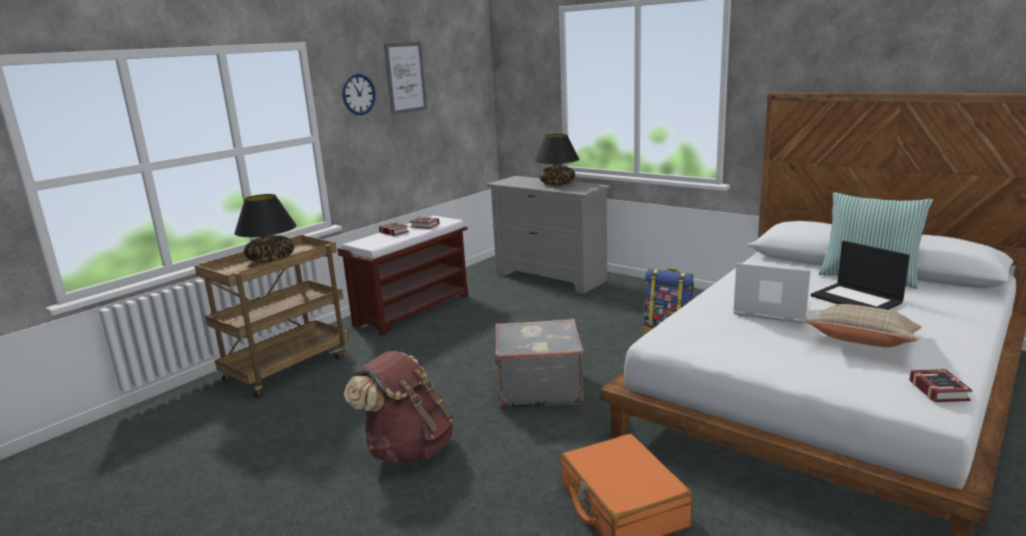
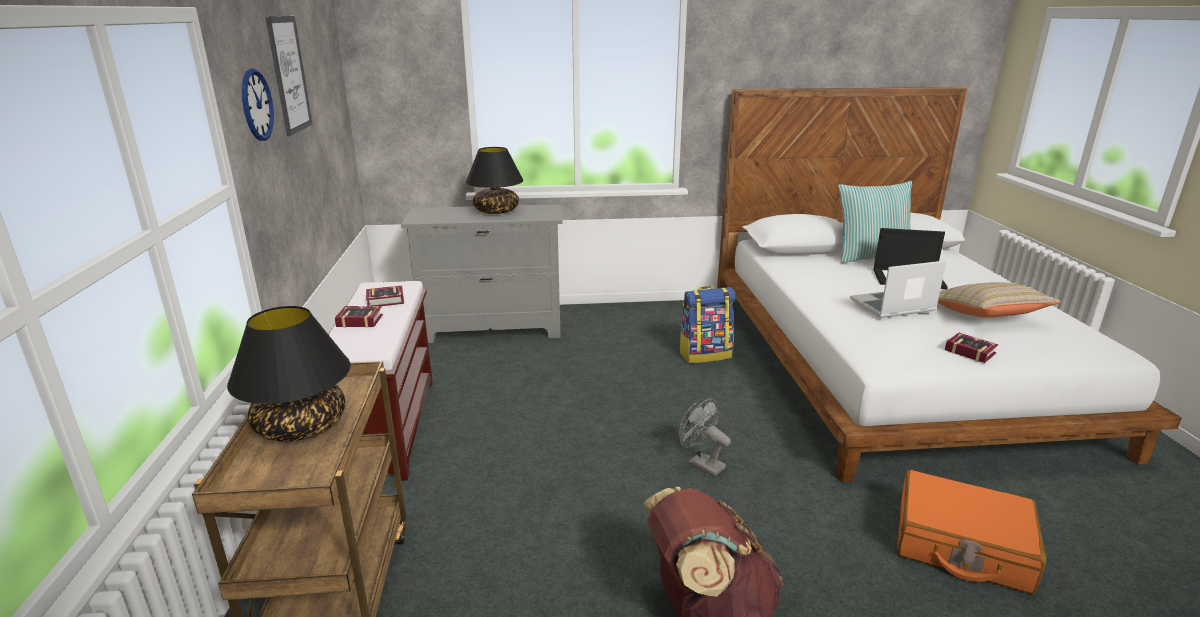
camera: 45 degrees left, 5 degrees up
grey suitcase [495,319,584,409] -> grey fan [679,398,731,476]
book [909,369,973,402] -> book moved to [945,332,998,363]

